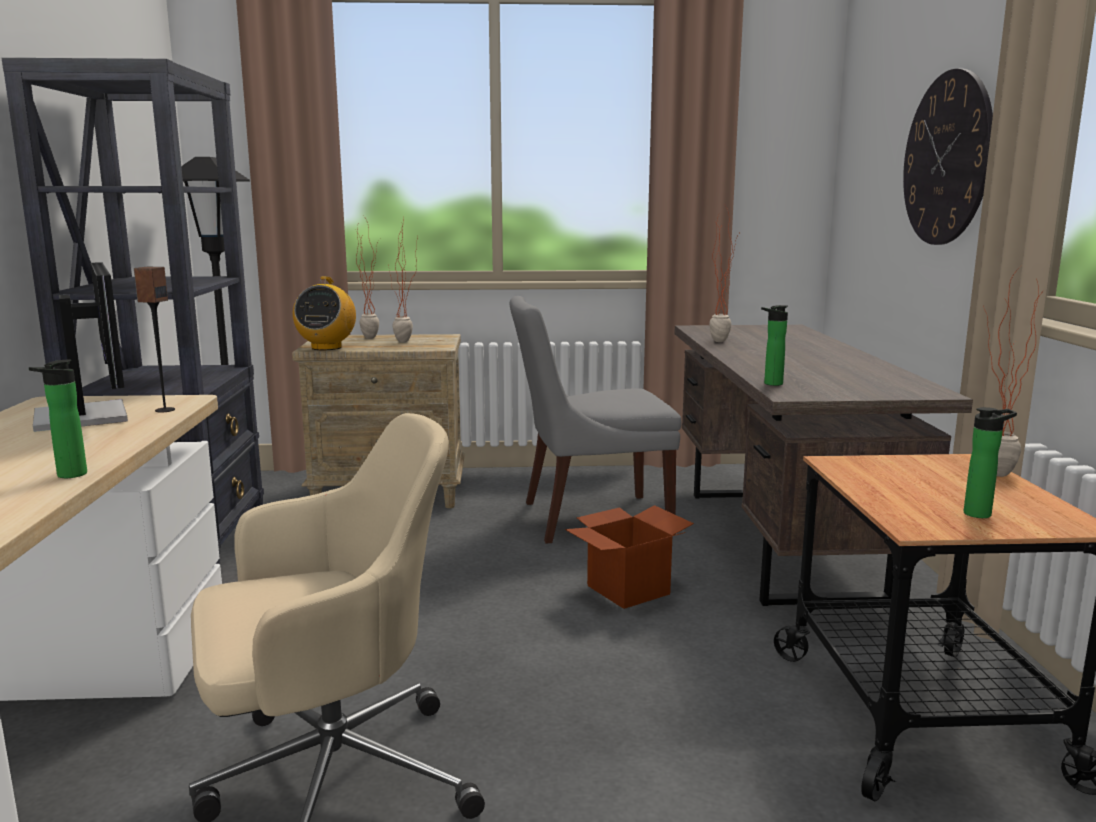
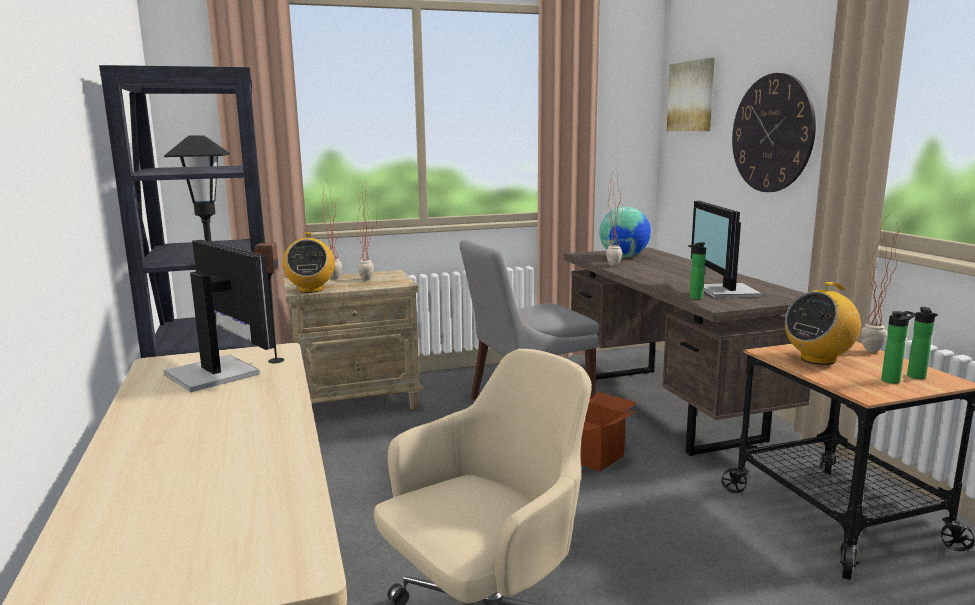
camera: 15 degrees left, 0 degrees up
bottle [29,359,87,478] -> bottle moved to [907,307,938,379]
none -> globe [599,207,651,257]
none -> picture [667,58,715,131]
none -> monitor [691,201,763,298]
none -> radio [785,282,861,365]

